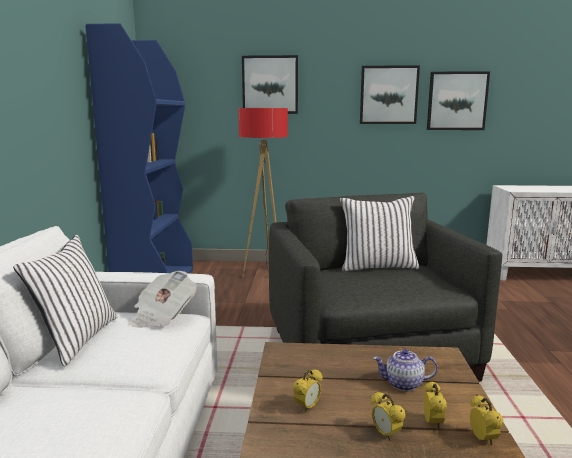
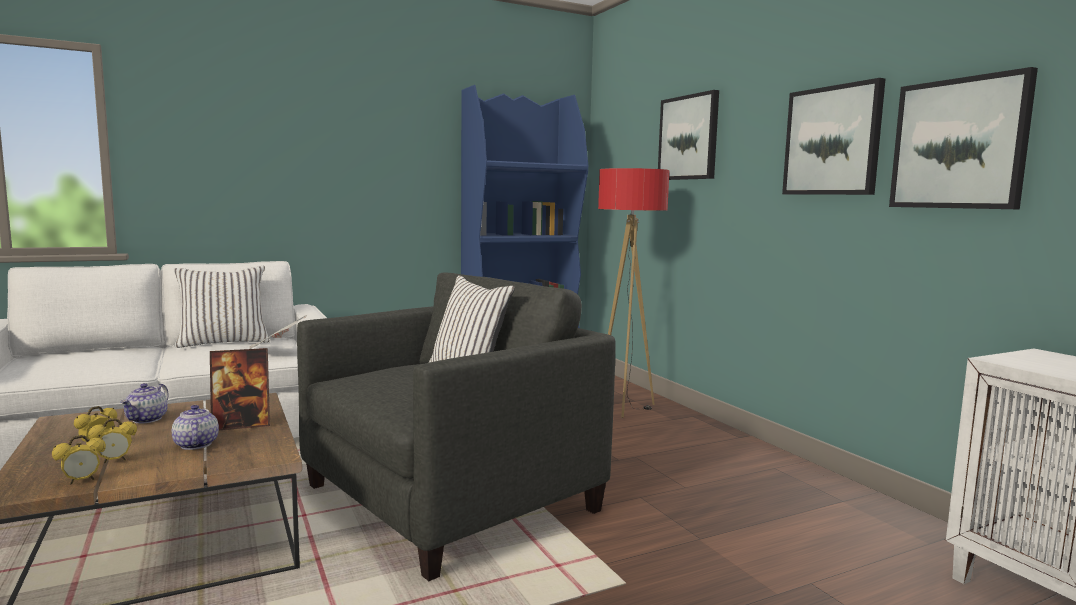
camera: 60 degrees right, 5 degrees down
alarm clock [293,369,323,412] -> teapot [120,383,169,423]
none -> picture frame [210,348,270,430]

